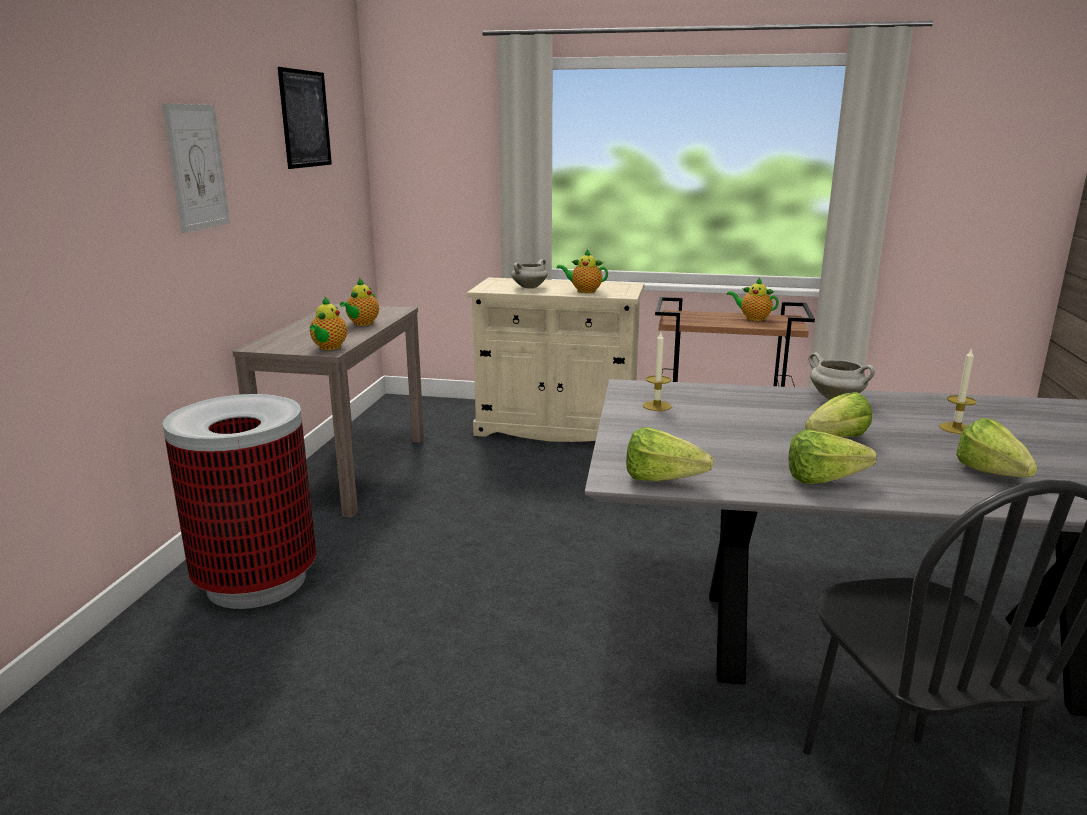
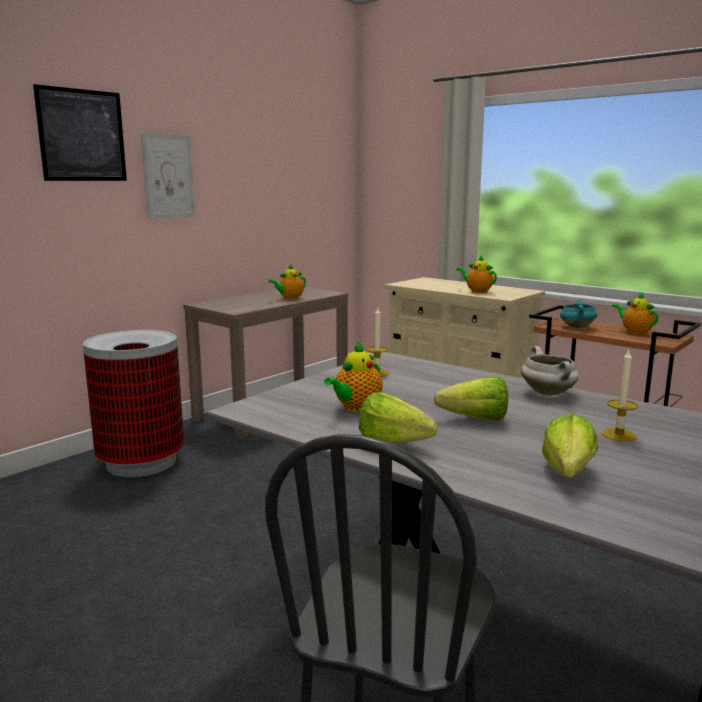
camera: 30 degrees right, 5 degrees down
picture [278,67,332,169] -> picture moved to [33,84,127,181]
teapot [310,297,347,350] -> teapot moved to [324,341,383,412]
white cooking pot [511,259,548,289] -> none
lettuce [626,427,713,481] -> none
none -> turquoise cooking pot [560,299,597,328]

